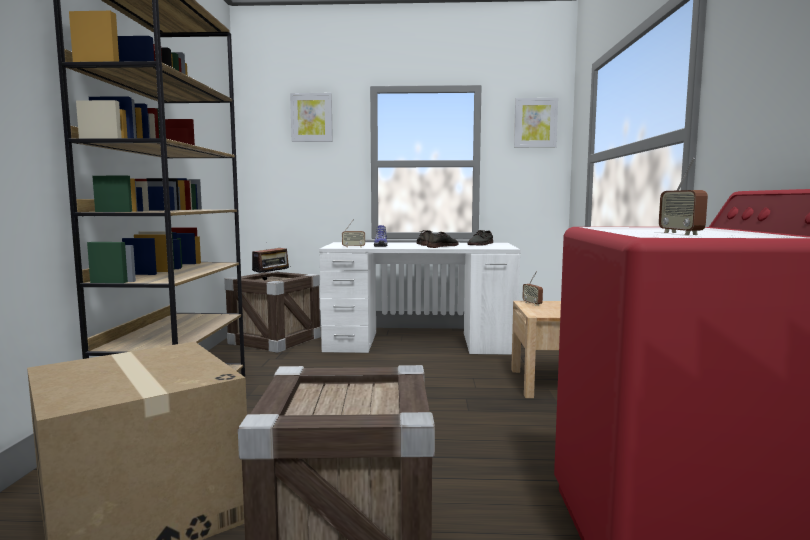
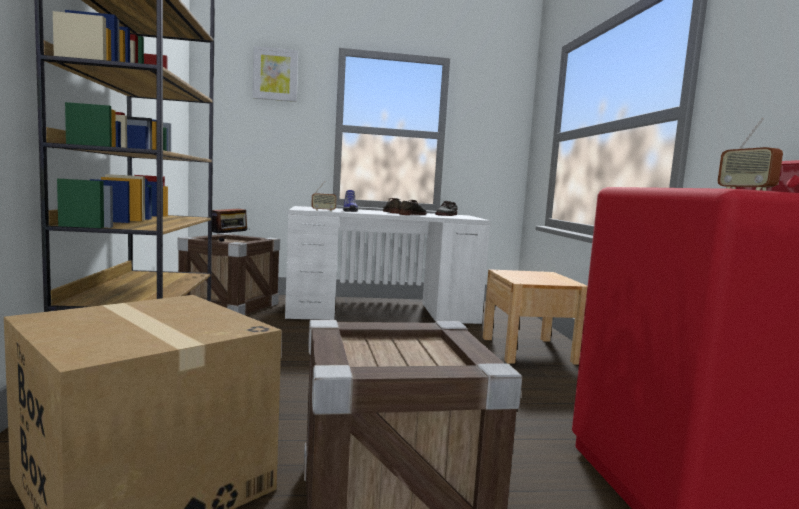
camera: 10 degrees left, 0 degrees up
picture [514,98,558,148] -> none
radio [522,271,543,306] -> none

